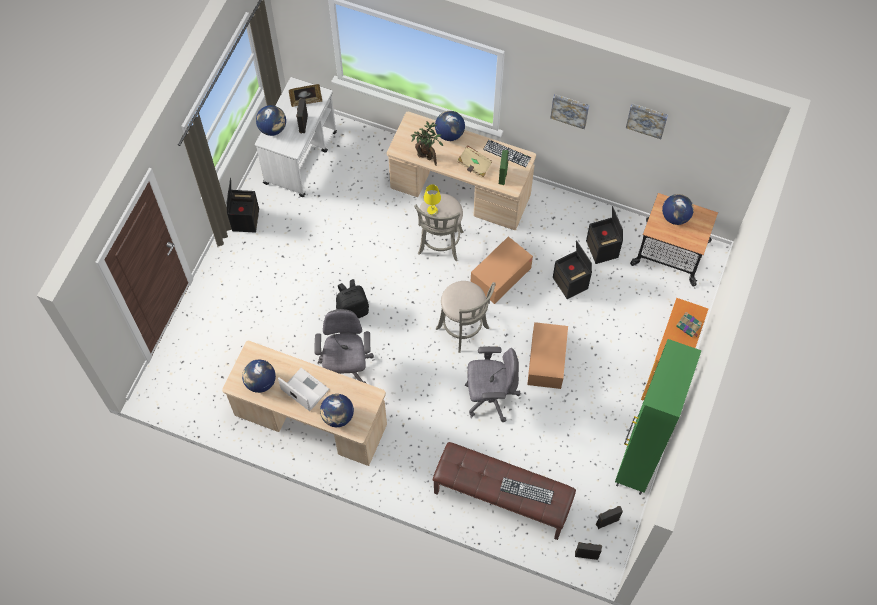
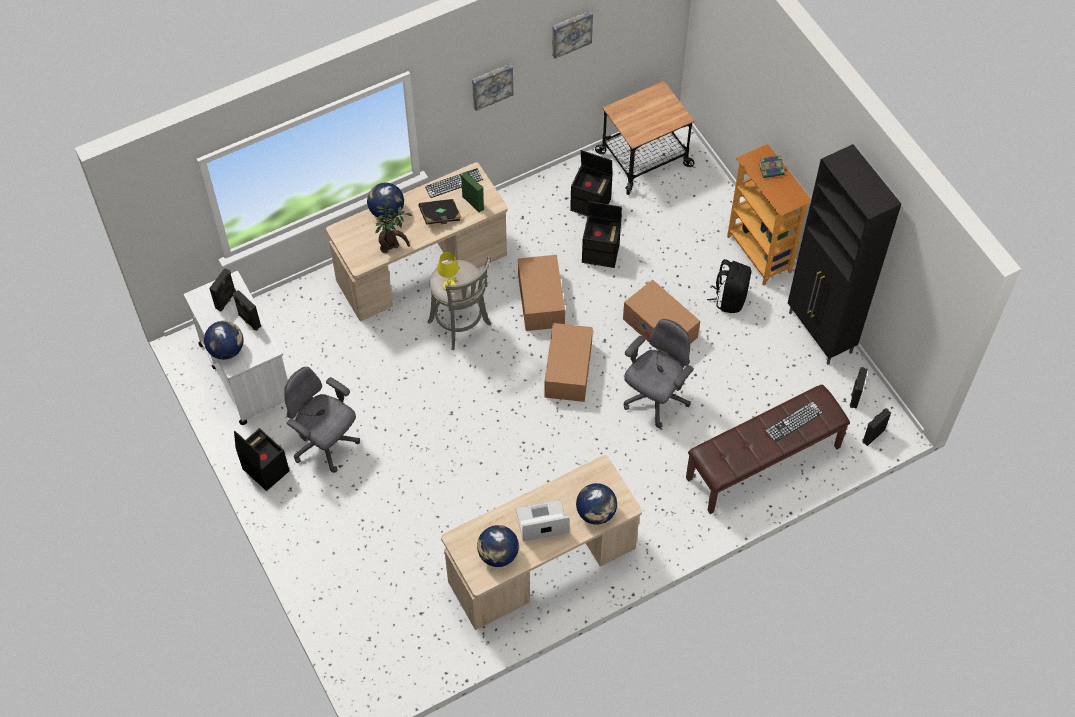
camera: 50 degrees left, 5 degrees down
picture frame [289,84,322,107] -> black speaker [209,268,236,312]
grey office chair [314,309,374,384] -> grey office chair moved to [284,367,360,473]
black backpack [336,279,369,318] -> black backpack moved to [707,259,751,313]
grey stool [436,281,495,353] -> cardboard box [544,323,593,402]
beige book [457,145,493,178] -> black book [418,199,461,225]
green cabinet [615,339,702,495] -> black cabinet [788,144,901,365]
globe [662,194,694,225] -> none

